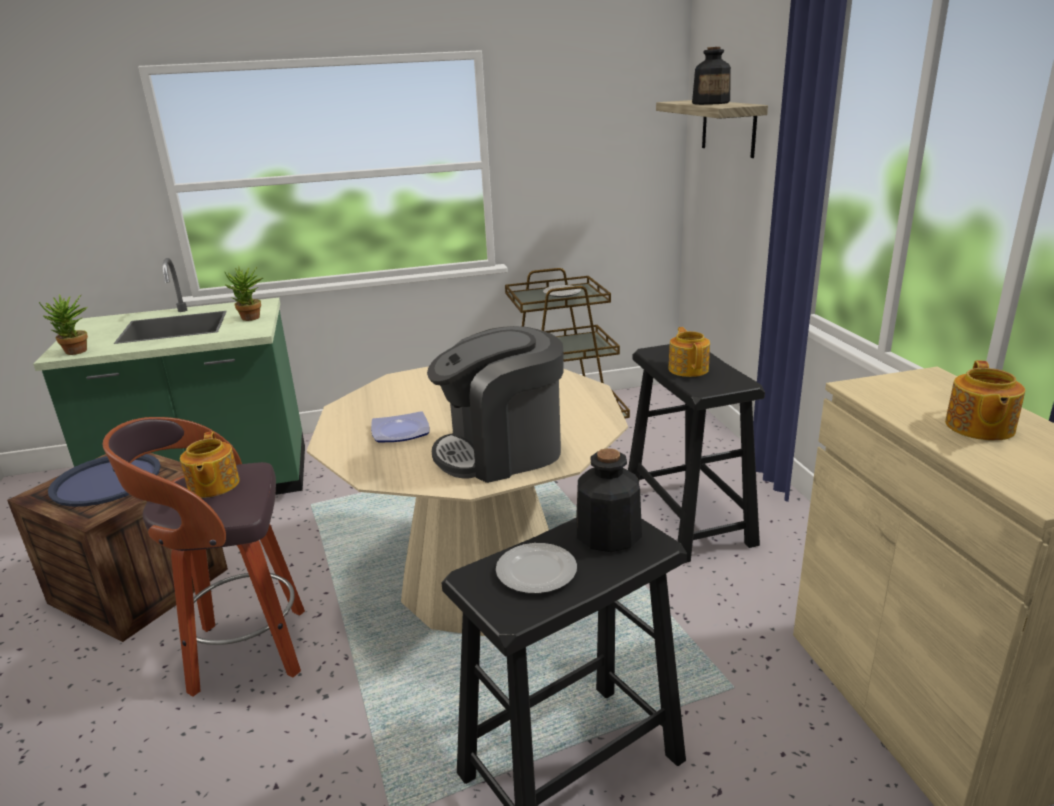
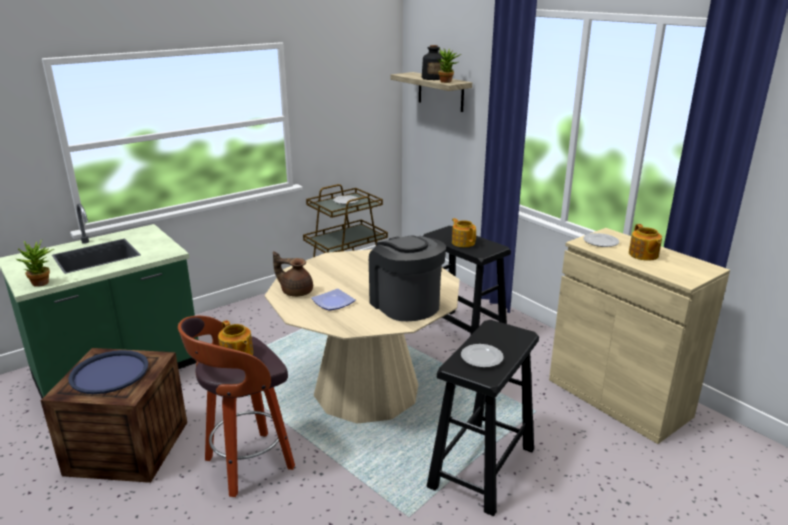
camera: 25 degrees left, 0 degrees up
potted plant [224,266,264,321] -> potted plant moved to [437,48,461,83]
coffee machine [427,326,564,483] -> coffee machine turned 105 degrees clockwise [369,236,446,321]
bottle [576,448,642,552] -> none
none -> brown teapot [273,251,313,297]
none -> plate [583,233,619,247]

